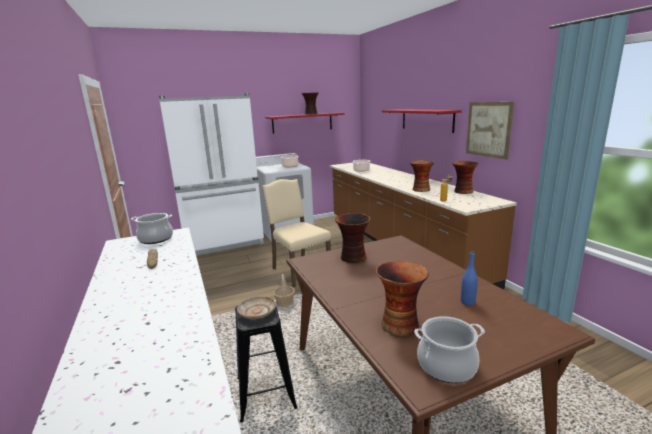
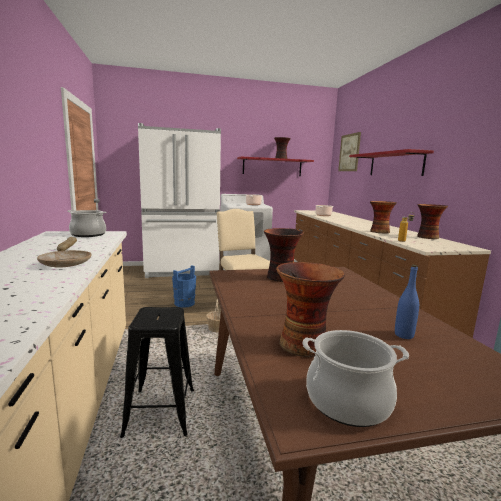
camera: 10 degrees right, 5 degrees down
beige plate [237,296,276,319] -> beige plate moved to [37,250,92,267]
picture [466,102,514,160] -> picture moved to [338,132,361,171]
none -> blue bucket [172,265,196,308]

